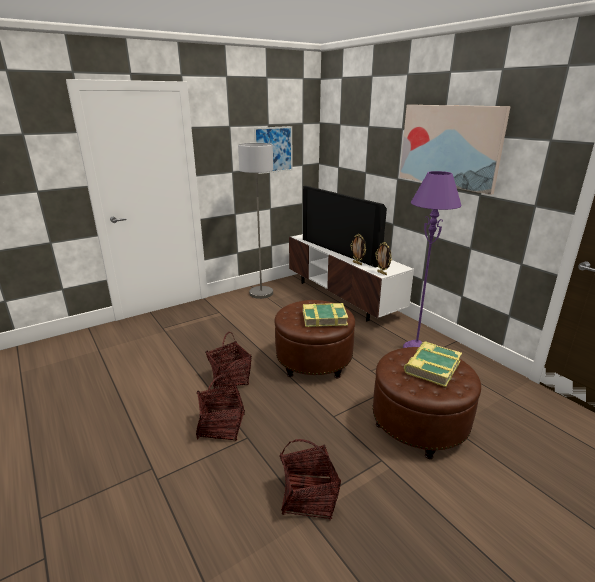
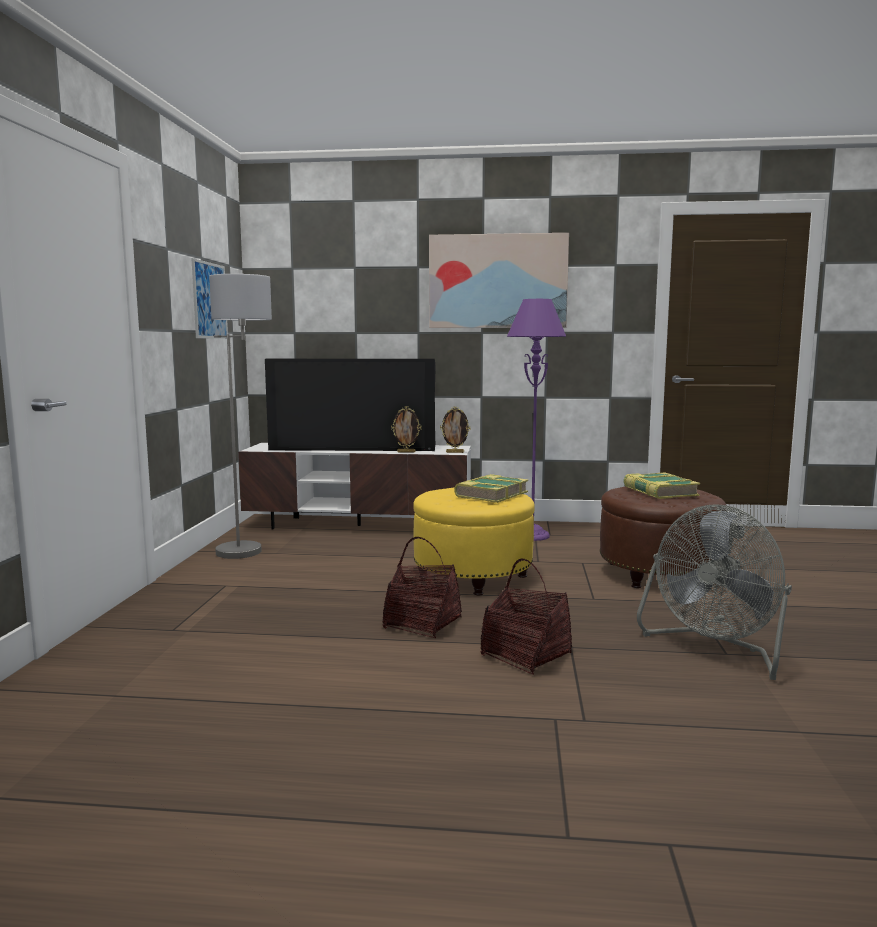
camera: 50 degrees left, 15 degrees down
brown ottoman [275,300,355,378] -> yellow ottoman [413,487,535,595]
basket [279,439,341,521] -> grey fan [637,505,792,680]

